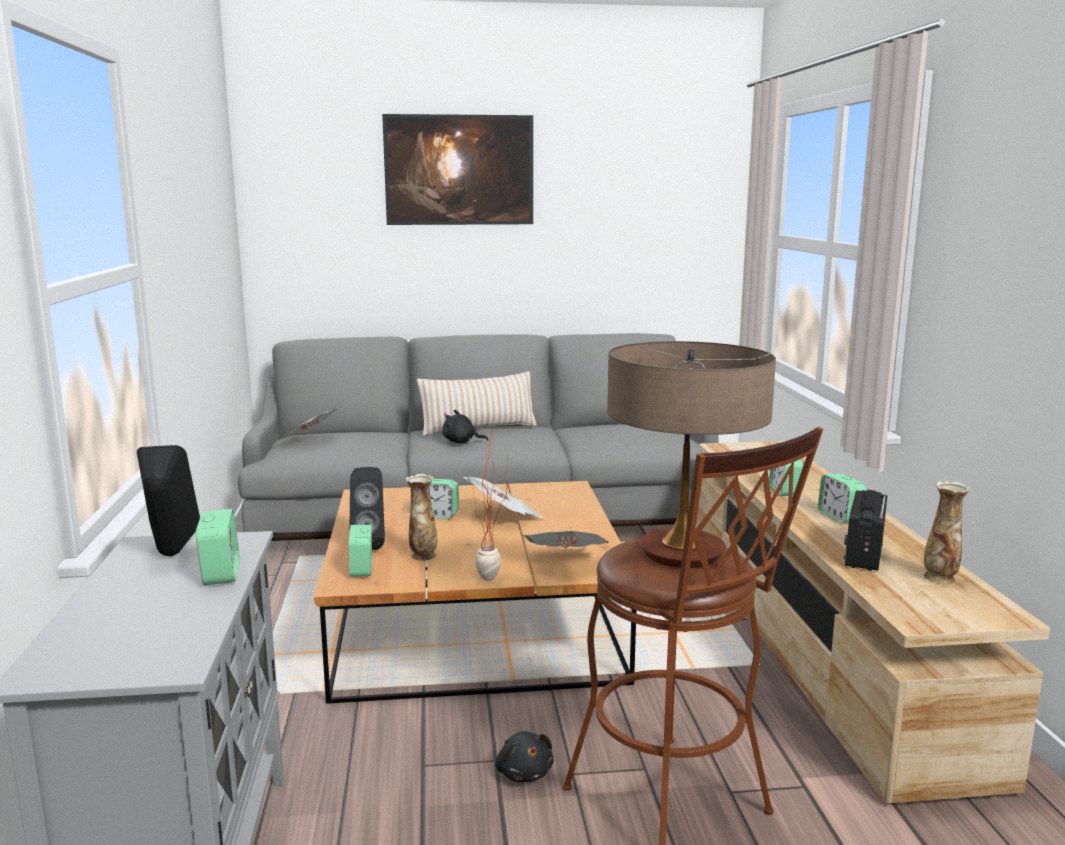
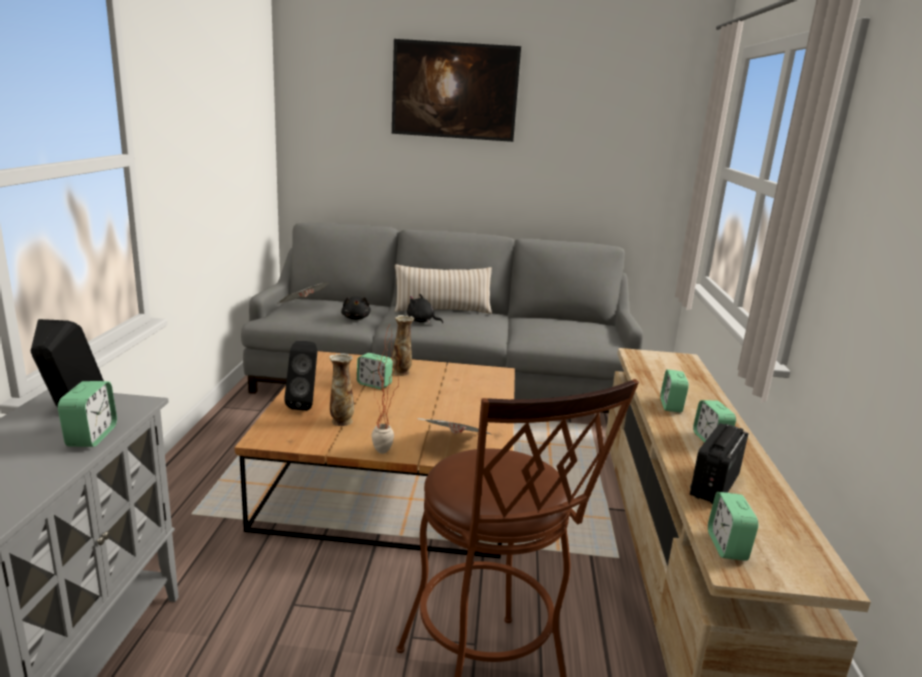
camera: 10 degrees right, 5 degrees up
alarm clock [349,525,372,577] -> alarm clock moved to [708,492,758,561]
newspaper [463,477,545,518] -> none
black plush toy [496,731,553,782] -> black plush toy moved to [341,296,371,320]
table lamp [607,341,776,568] -> none
vase [924,481,971,584] -> vase moved to [392,315,414,376]

